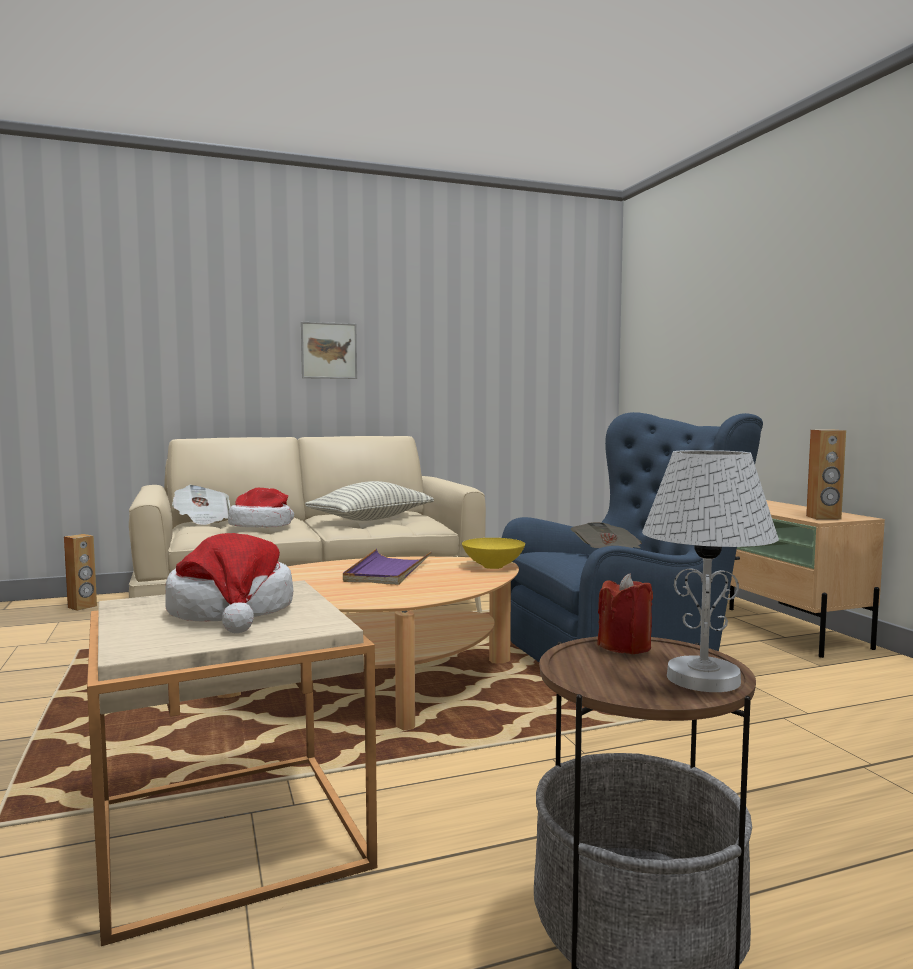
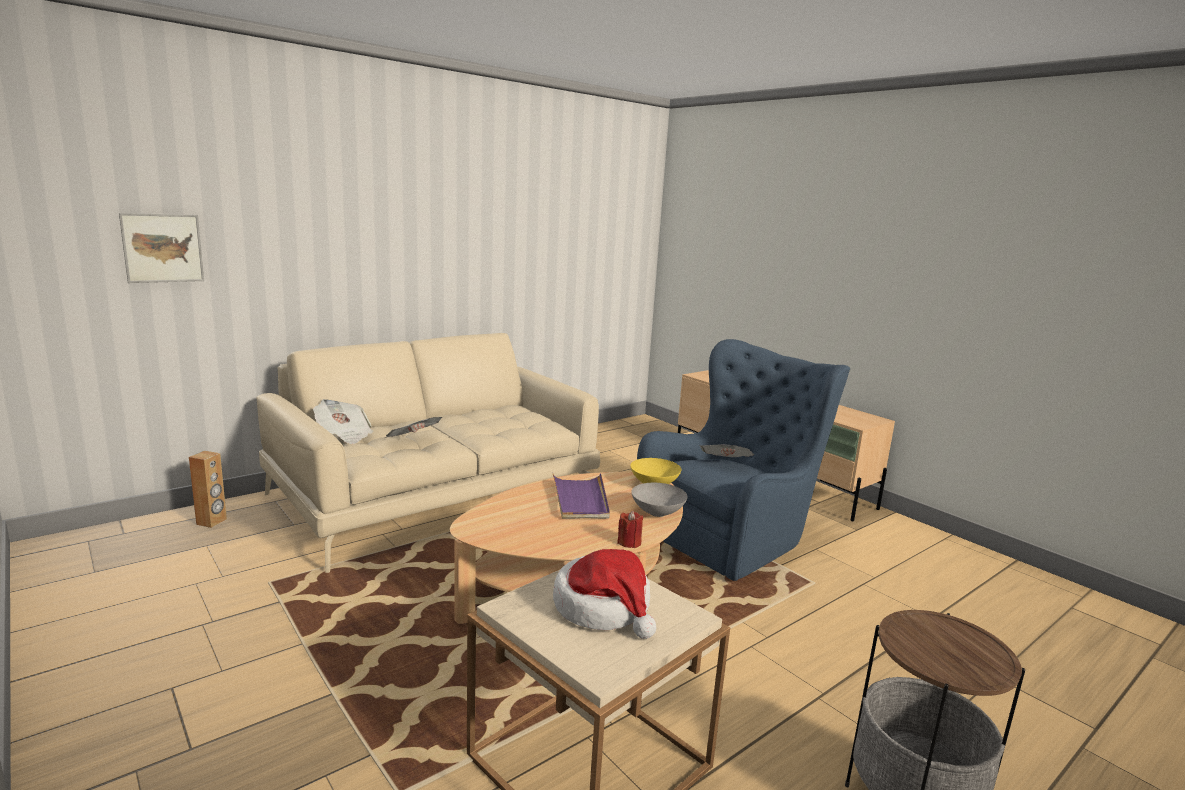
camera: 20 degrees left, 10 degrees up
hat [228,488,294,528] -> newspaper [384,417,442,438]
picture [301,322,357,379] -> picture moved to [119,213,204,283]
pillow [305,481,434,521] -> none
red candle [598,574,653,654] -> red candle moved to [617,511,643,548]
white table lamp [642,450,779,692] -> none
brown speaker [806,430,846,520] -> none
none -> grey bowl [631,483,688,517]

